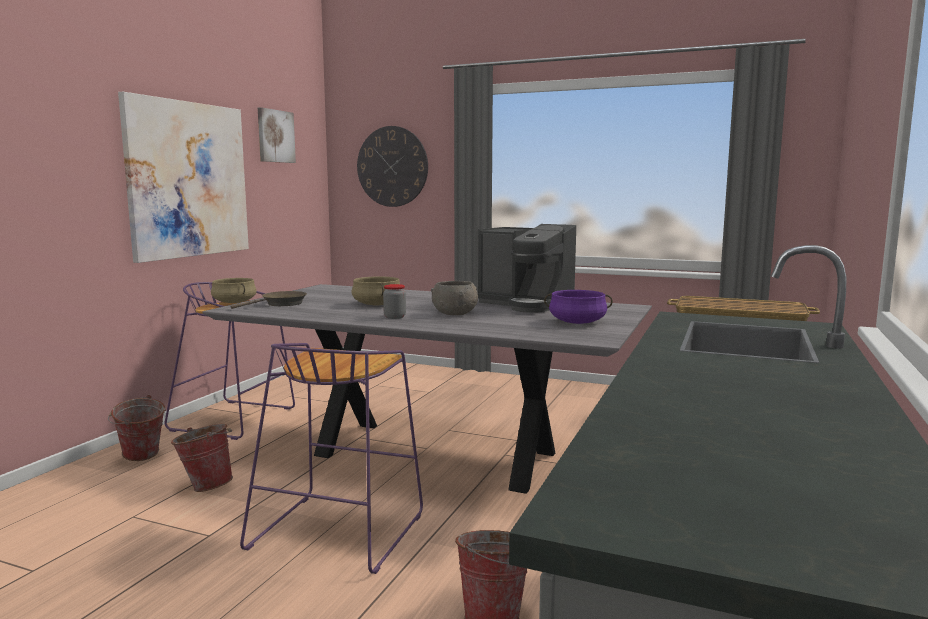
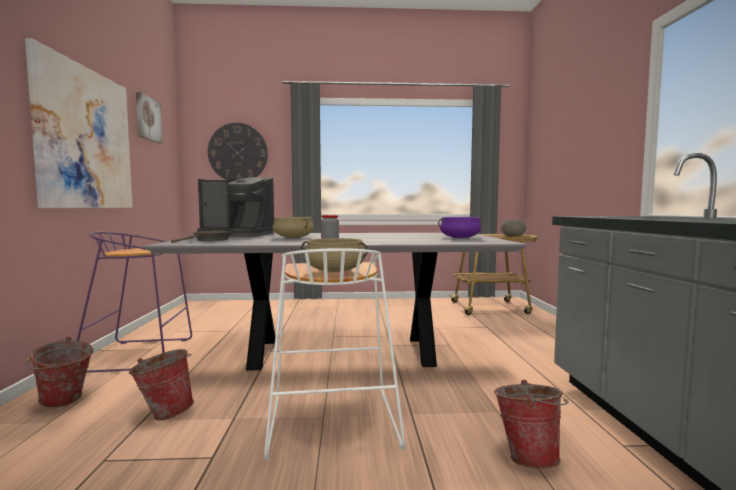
camera: 25 degrees left, 5 degrees down
beige cooking pot [211,278,257,303] -> beige cooking pot moved to [301,238,368,272]
purple stool [240,343,423,574] -> white stool [264,248,405,461]
grey bowl [431,281,478,315] -> grey bowl moved to [500,220,526,236]
coffee machine [478,224,576,313] -> coffee machine moved to [197,177,274,237]

